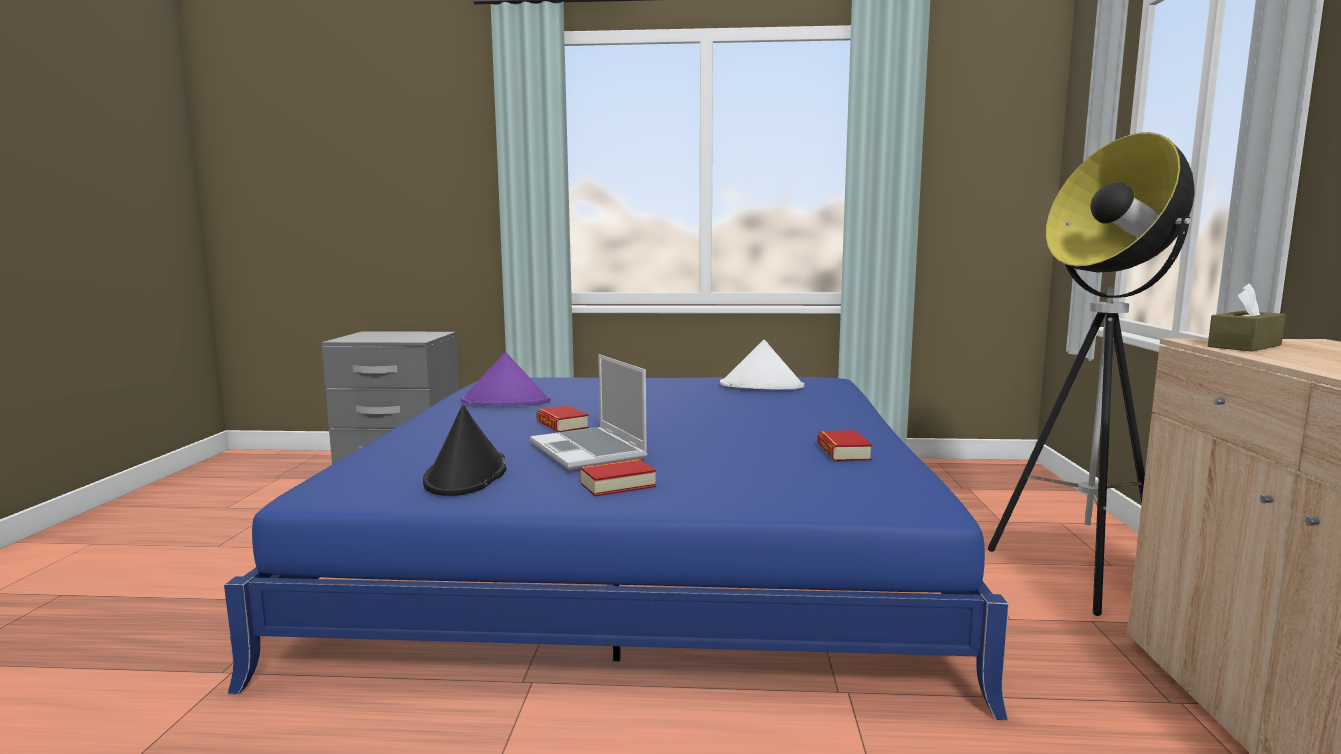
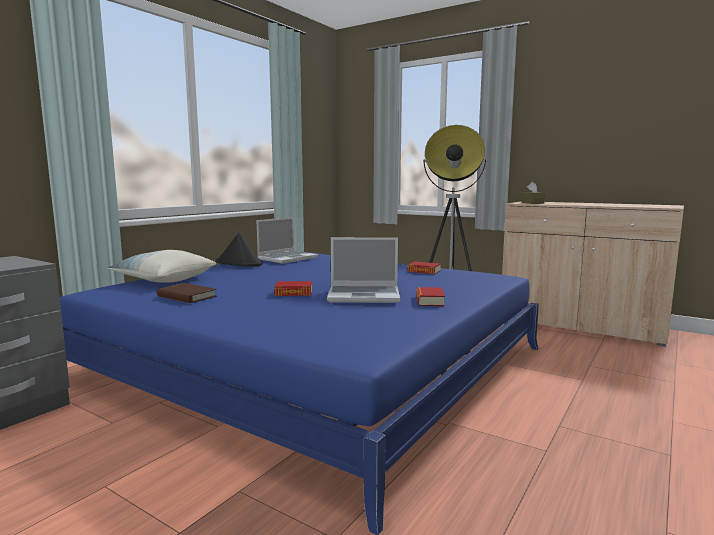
camera: 60 degrees left, 0 degrees up
black hat [423,405,506,496] -> black hat moved to [216,233,263,267]
purple hat [461,352,551,405] -> brown book [157,283,217,303]
white hat [720,340,804,390] -> laptop [256,217,318,264]
none -> pillow [108,250,216,283]

